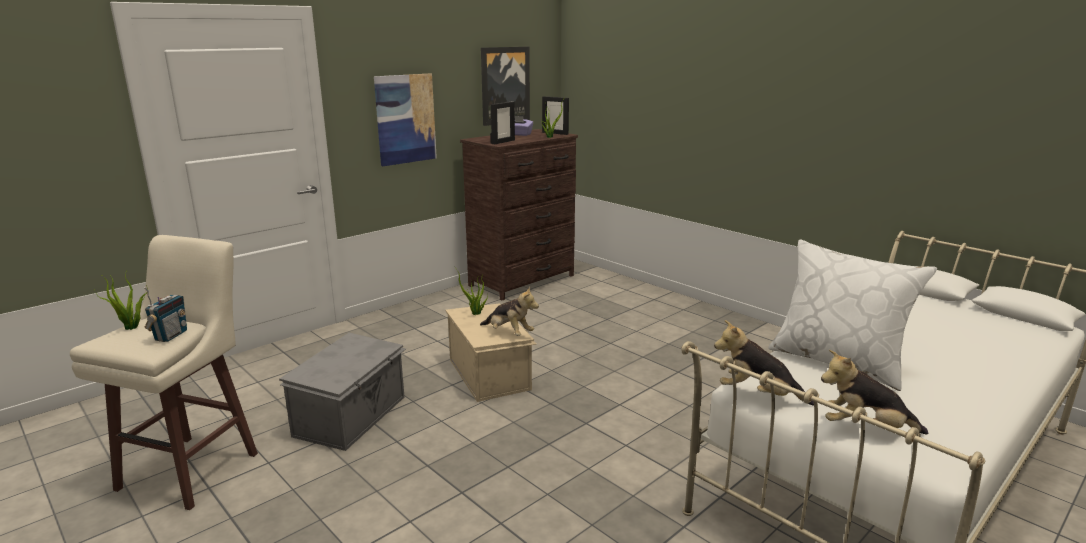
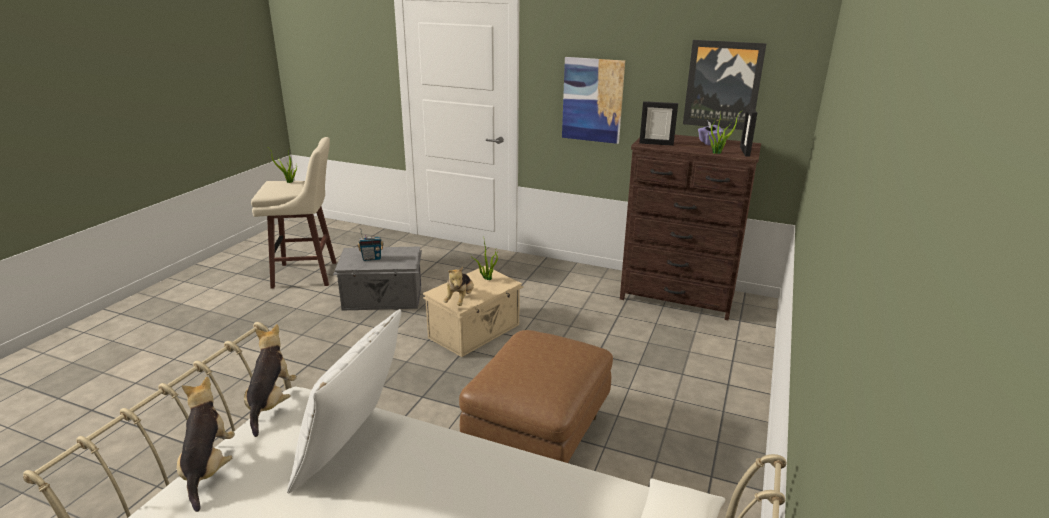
camera: 65 degrees right, 5 degrees up
radio [144,287,187,342] -> radio moved to [357,227,384,261]
none -> brown ottoman [459,330,613,463]

